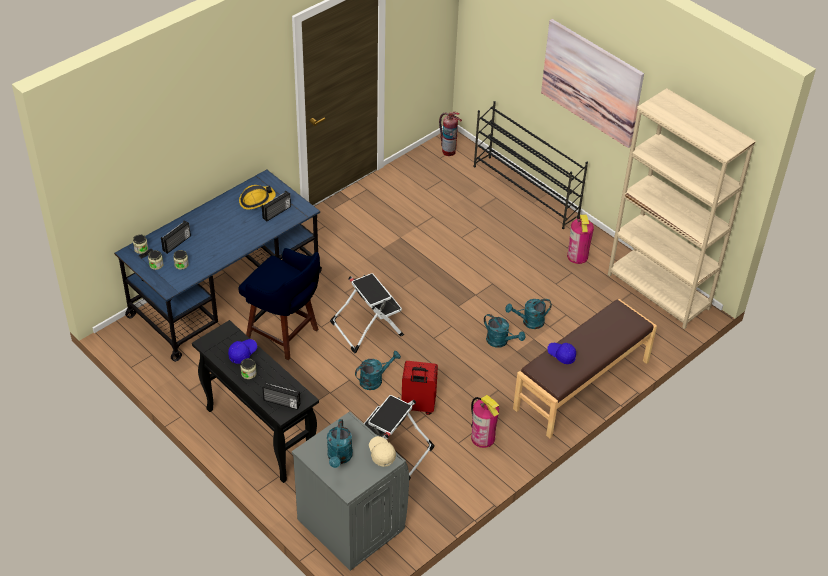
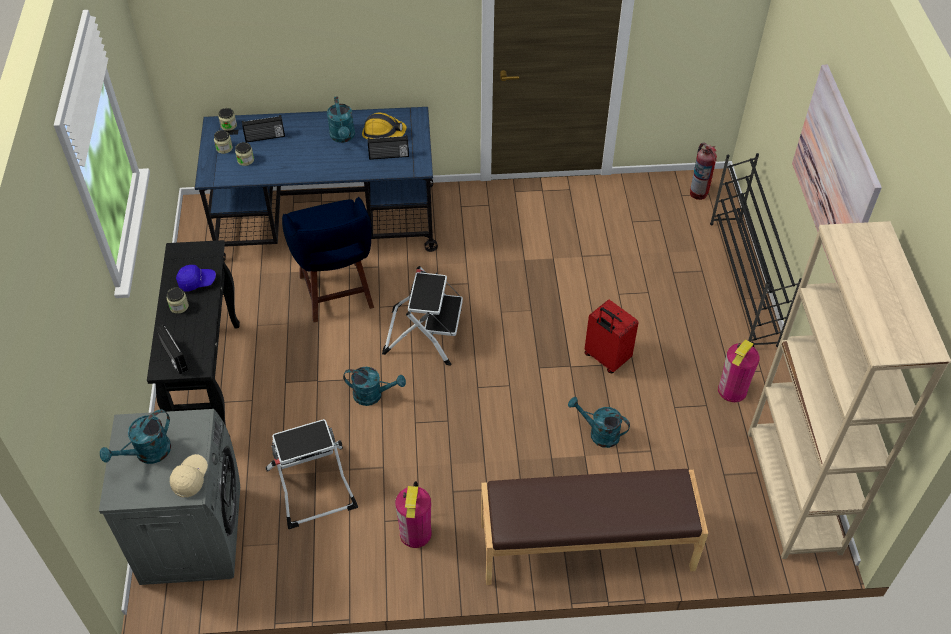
camera: 40 degrees right, 5 degrees up
red suitcase [402,361,438,415] -> red suitcase moved to [584,300,638,373]
turquoise watering can [484,314,525,348] -> turquoise watering can moved to [327,96,355,143]
blue cap [547,343,576,364] -> none

